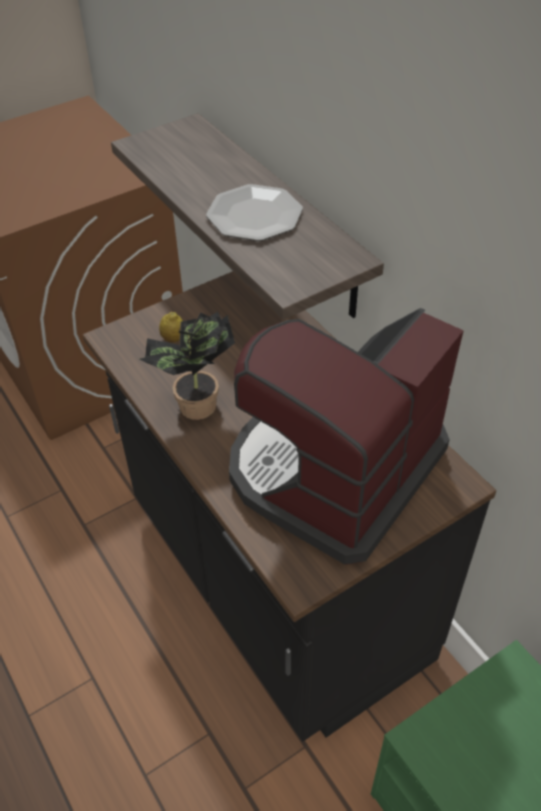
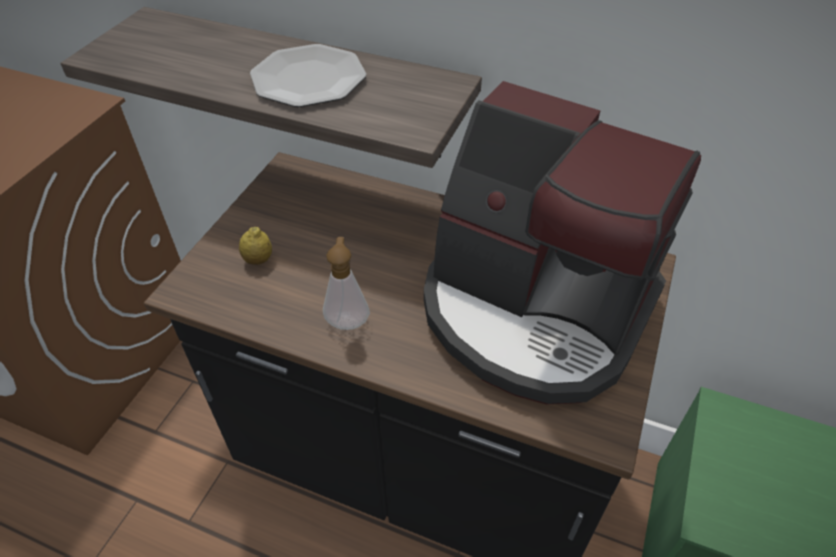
camera: 35 degrees left, 0 degrees up
potted plant [139,312,235,420] -> soap dispenser [323,237,370,330]
coffee machine [229,308,464,565] -> coffee machine turned 60 degrees counterclockwise [424,81,701,404]

